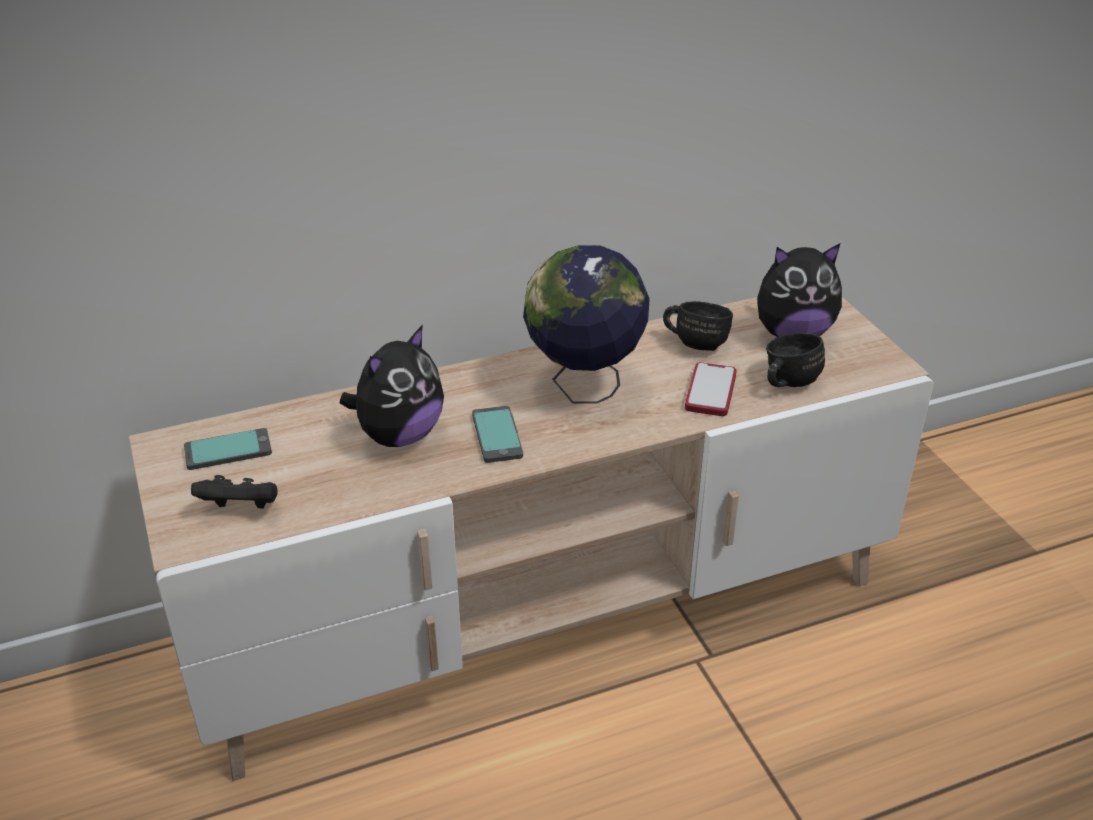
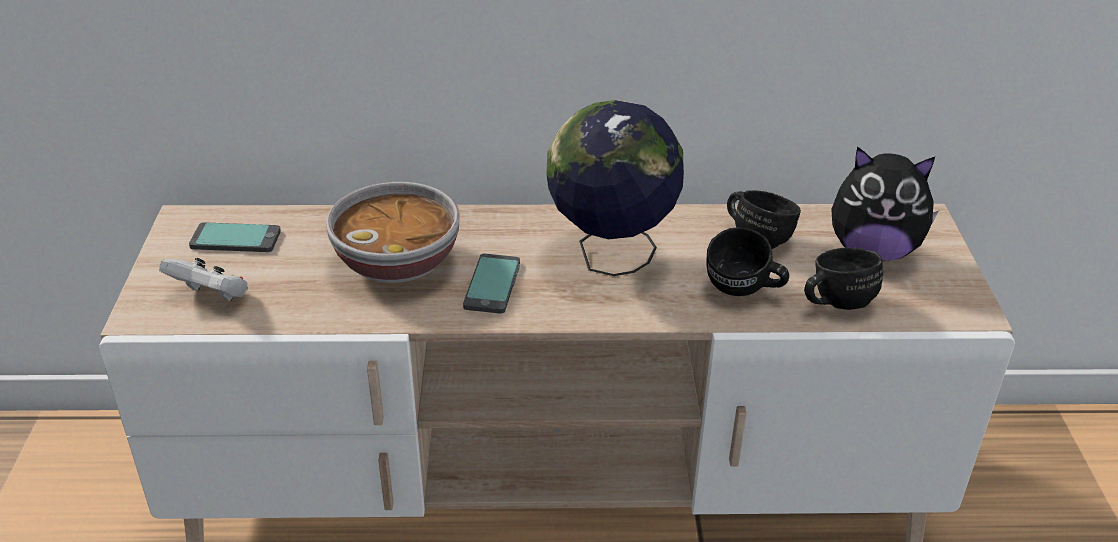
camera: 20 degrees right, 0 degrees up
black game controller [191,475,278,509] -> white game controller [159,258,248,301]
plush toy [340,325,444,447] -> bowl [326,182,460,283]
phone [685,362,737,416] -> black mug [706,227,789,296]

